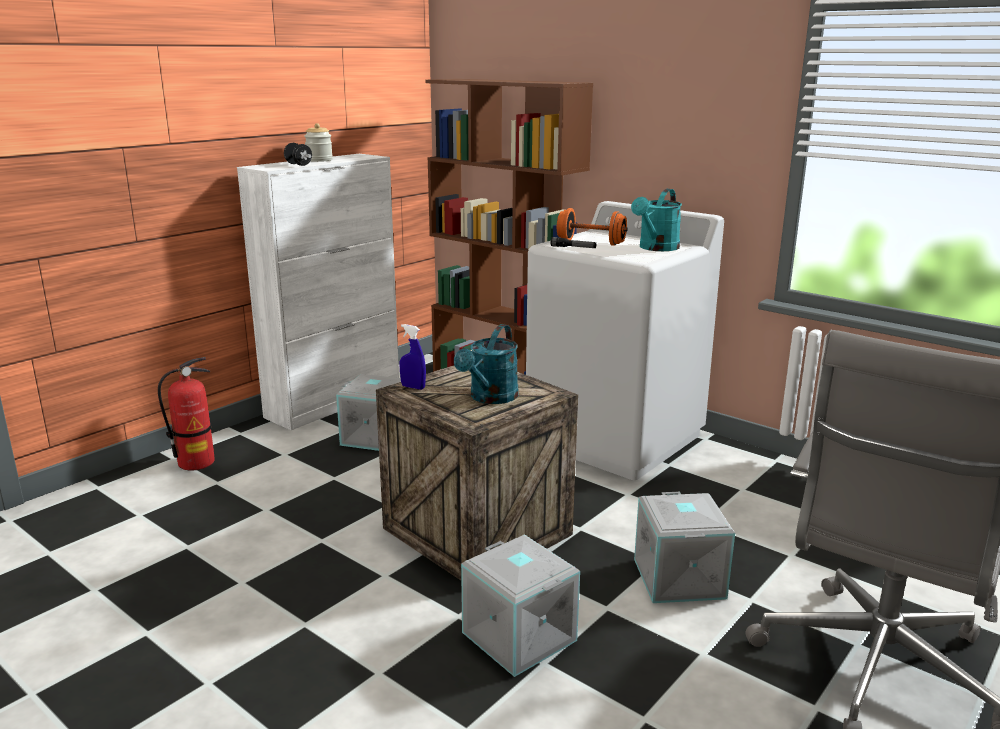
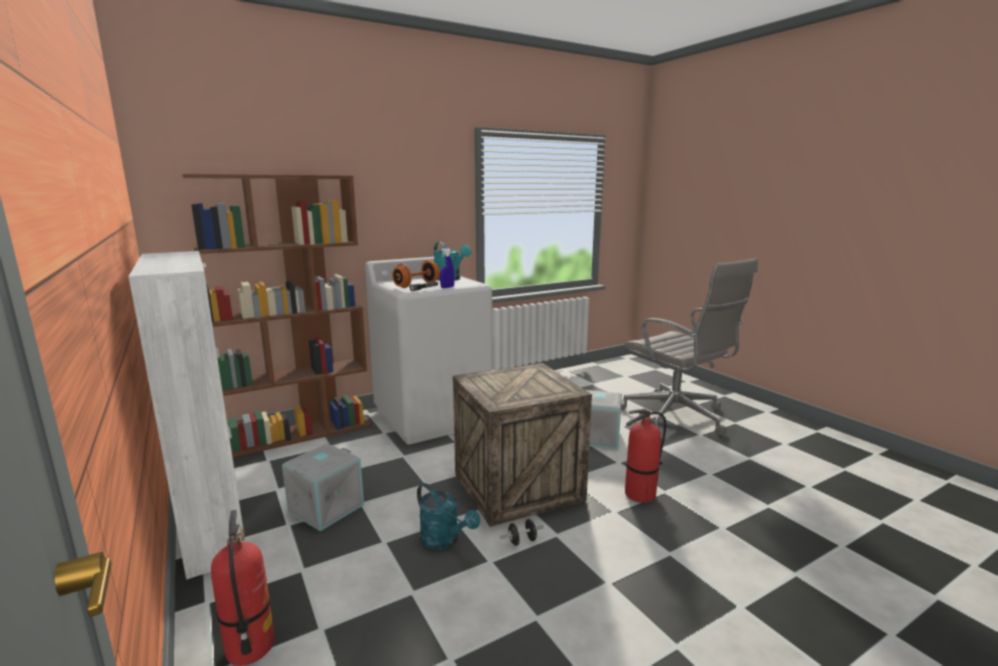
camera: 70 degrees left, 5 degrees down
black dumbbell [284,143,312,166] -> black dumbbell moved to [500,519,544,546]
jar [304,123,333,162] -> none
blue spray bottle [400,324,426,390] -> blue spray bottle moved to [440,248,455,288]
turquoise watering can [454,324,518,404] -> turquoise watering can moved to [417,483,480,550]
grey storage box [461,534,580,677] -> fire extinguisher [625,408,666,503]

